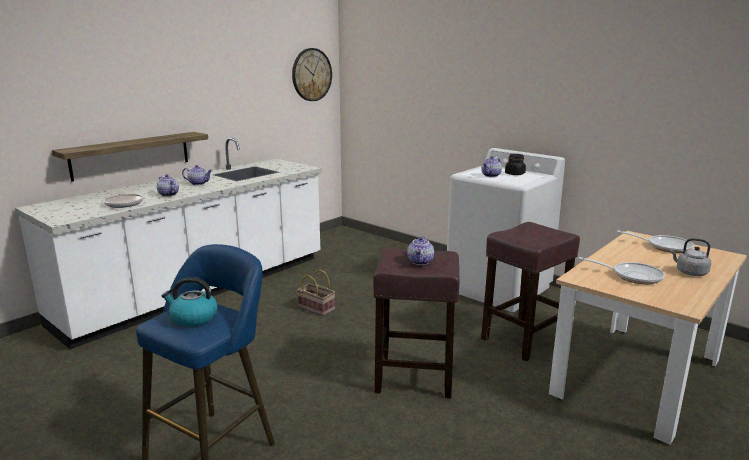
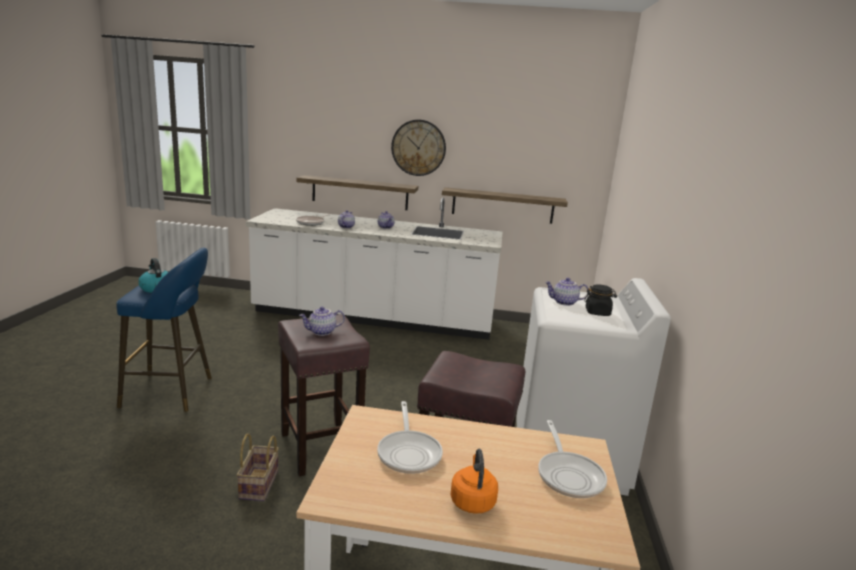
camera: 55 degrees right, 0 degrees up
wall clock [292,48,332,101] -> wall clock moved to [391,120,446,176]
basket [297,270,335,316] -> basket moved to [237,433,279,501]
grey kettle [670,238,711,276] -> orange kettle [450,449,498,514]
none -> shelf [442,187,568,224]

